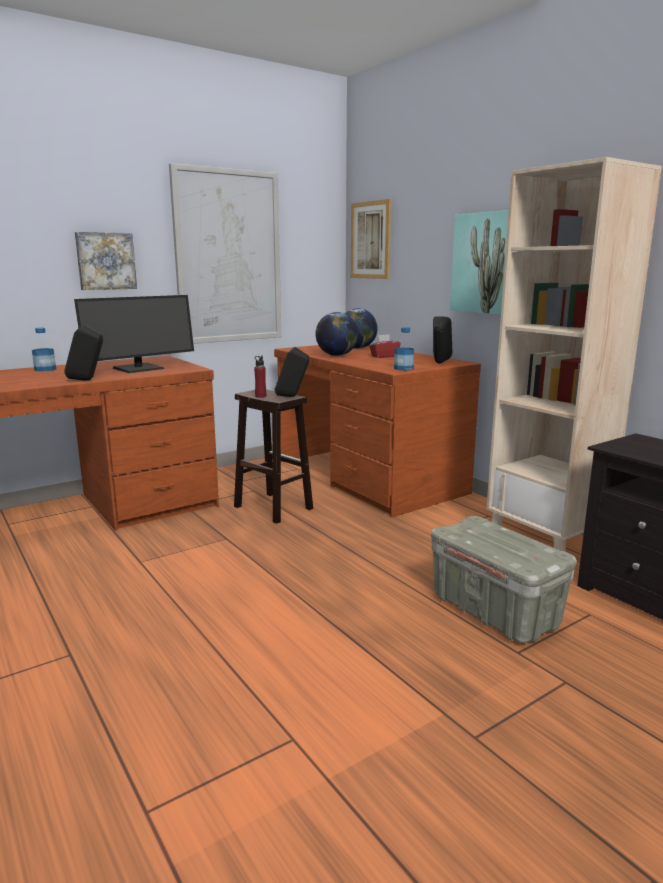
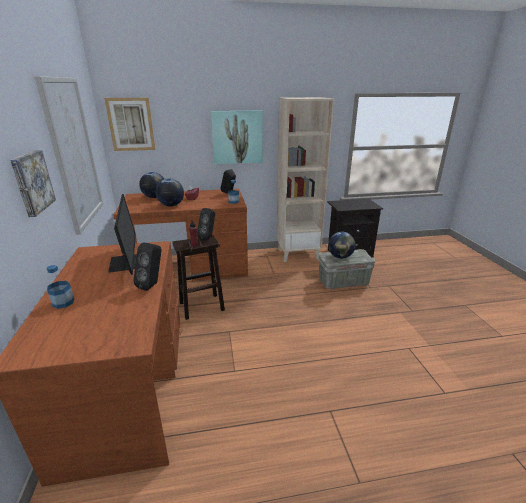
camera: 65 degrees left, 10 degrees up
none -> globe [328,232,356,258]

